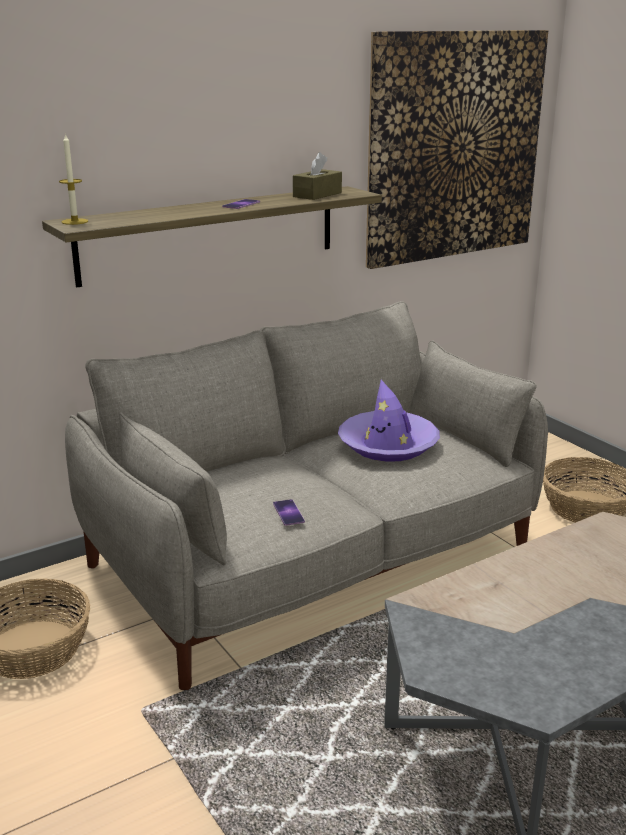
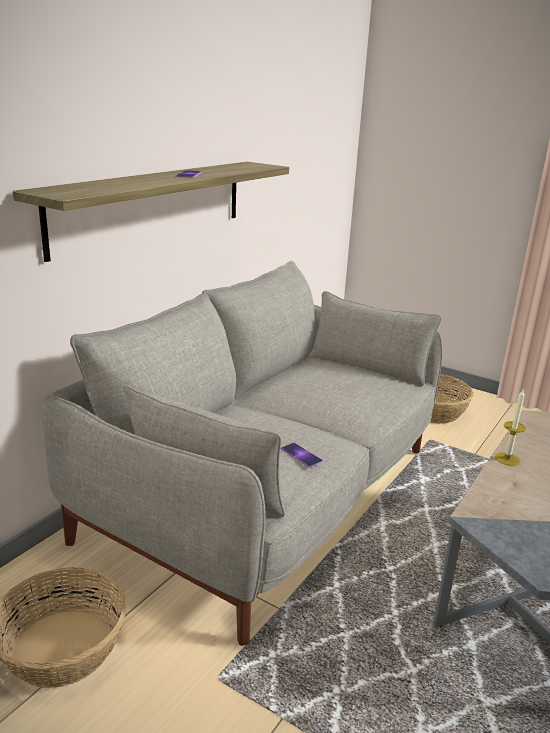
camera: 25 degrees left, 0 degrees up
candle [59,133,88,225] -> candle moved to [495,389,526,466]
brown tissue box [293,152,342,200] -> none
purple hat [338,380,440,462] -> none
picture [366,30,548,269] -> none

